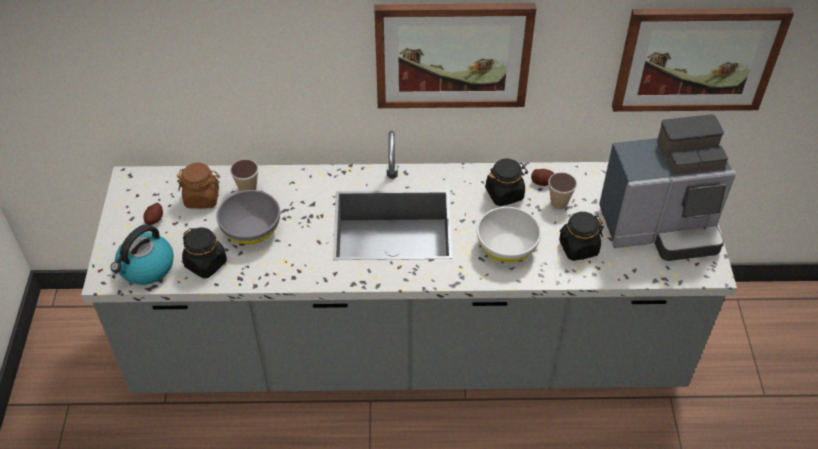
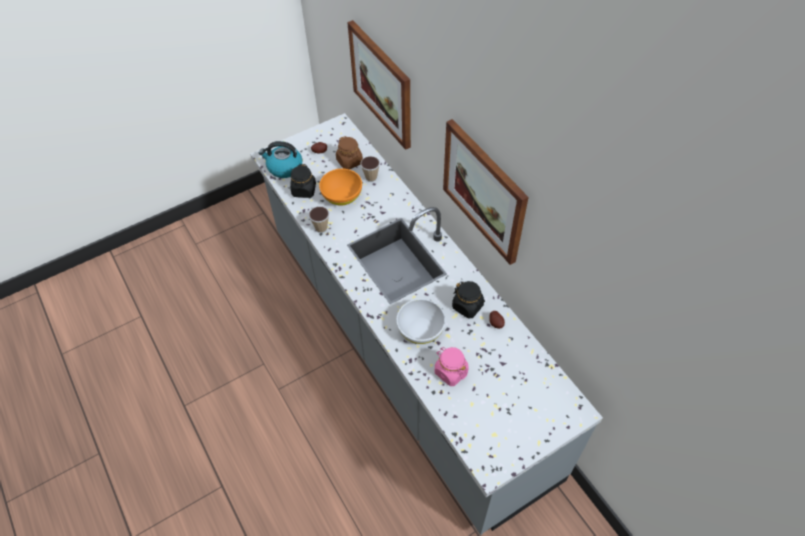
camera: 60 degrees right, 5 degrees up
grey bowl [217,190,280,244] -> orange bowl [319,169,362,206]
cup [548,172,577,209] -> cup moved to [309,206,329,233]
black jar [559,212,604,261] -> pink jar [435,347,469,386]
coffee machine [599,114,736,261] -> none
picture [612,8,794,112] -> picture moved to [347,20,411,150]

